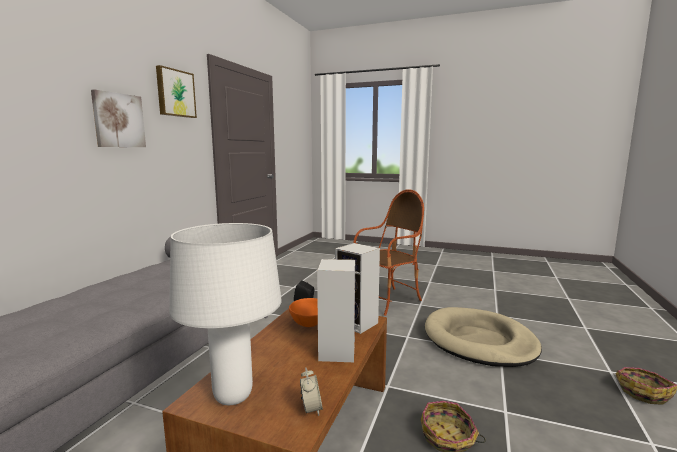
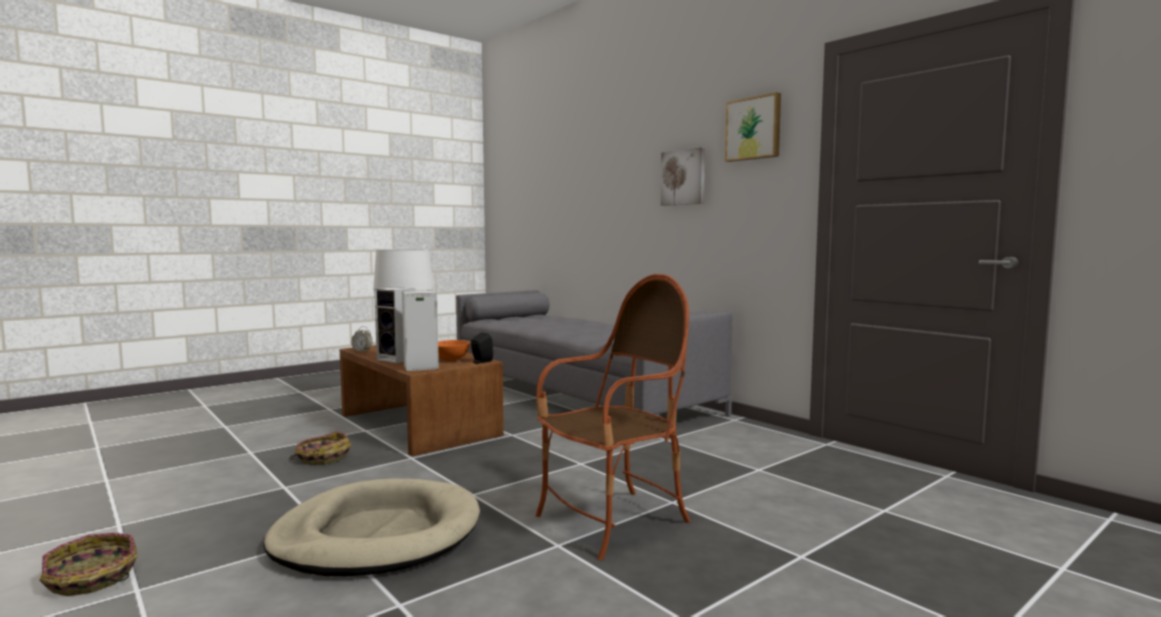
camera: 120 degrees right, 5 degrees down
armchair [353,189,424,316] -> armchair turned 120 degrees counterclockwise [535,274,690,560]

